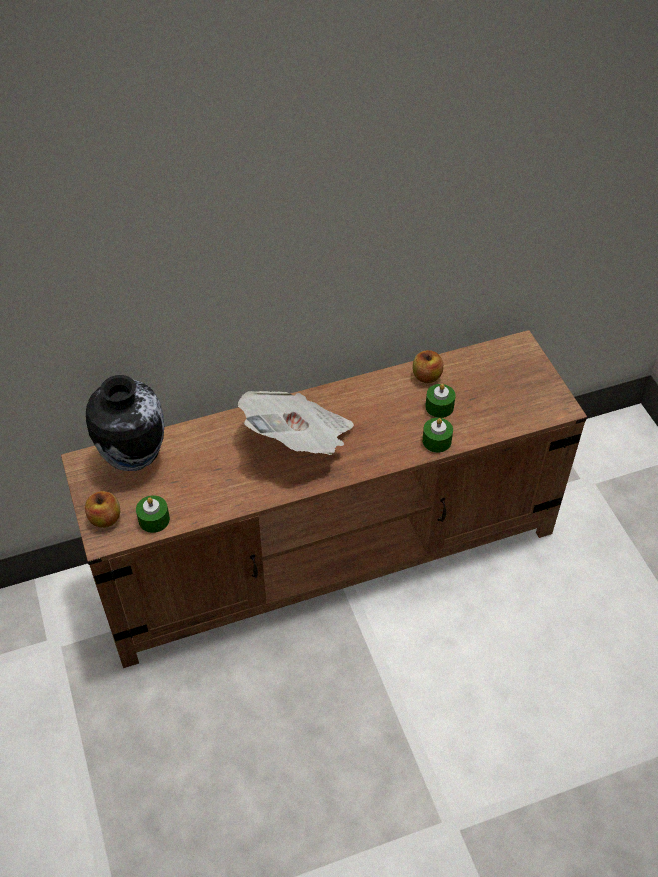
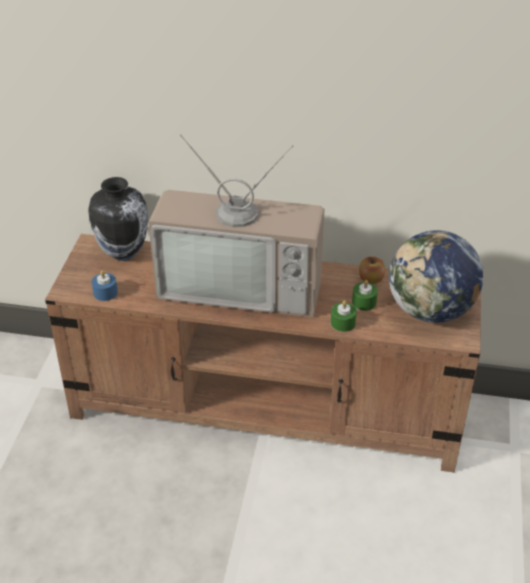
camera: 30 degrees right, 10 degrees down
apple [85,491,120,528] -> none
green candle [136,495,170,533] -> blue candle [92,270,118,301]
newspaper [238,391,354,455] -> television [148,134,324,317]
none -> globe [389,230,484,323]

